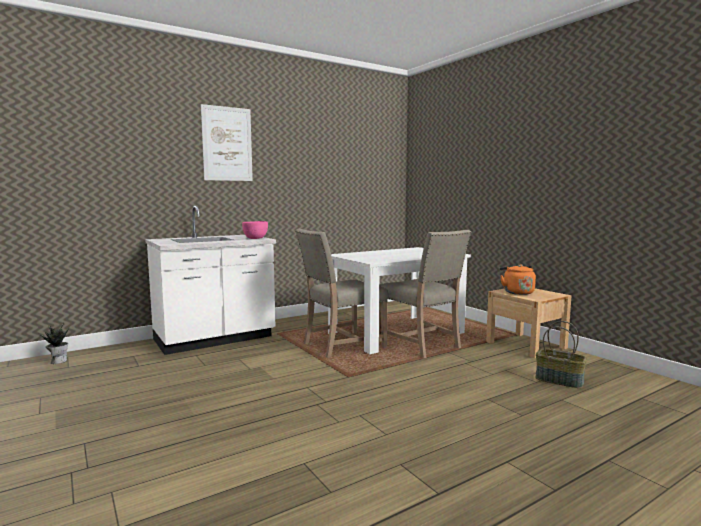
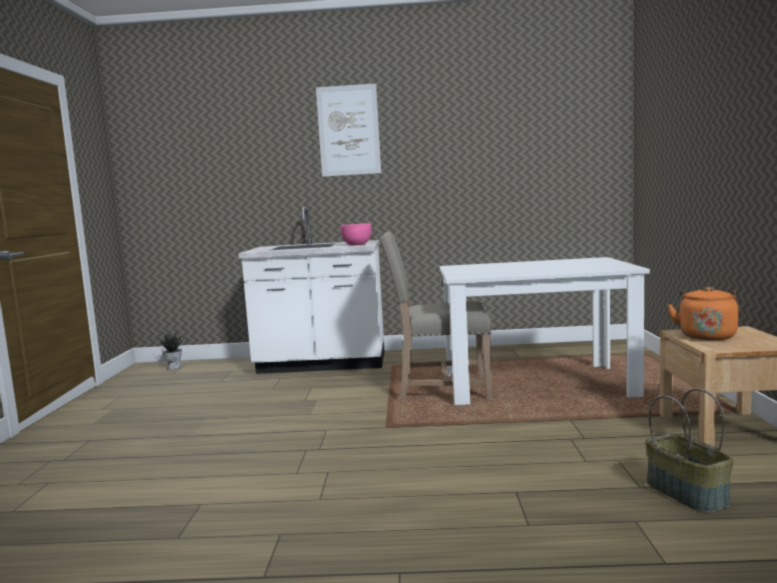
camera: 35 degrees right, 0 degrees up
beige chair [379,230,471,358] -> none

